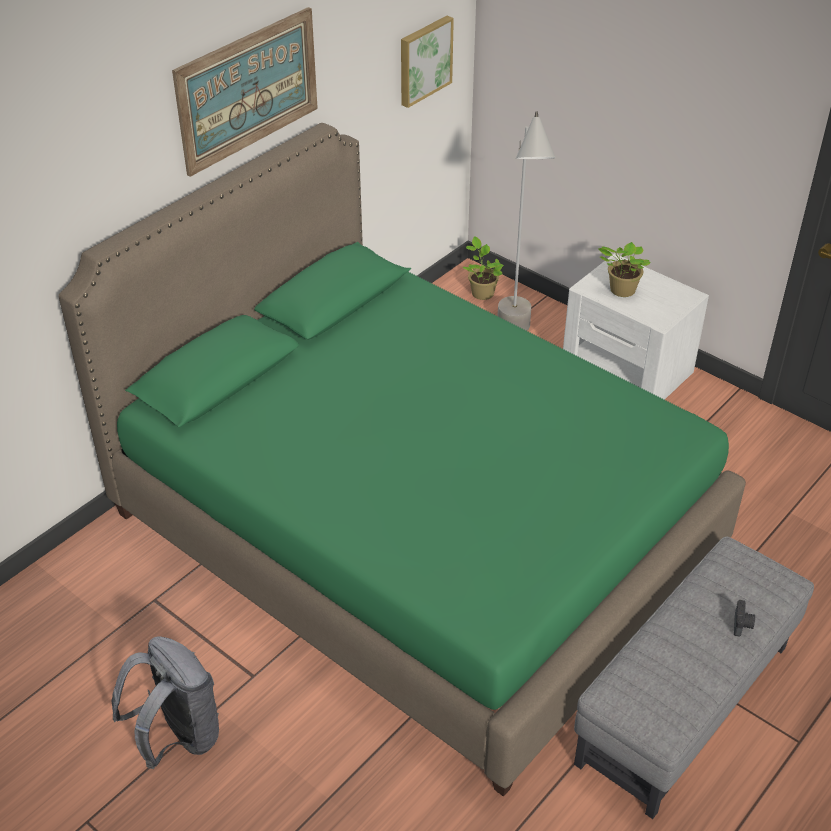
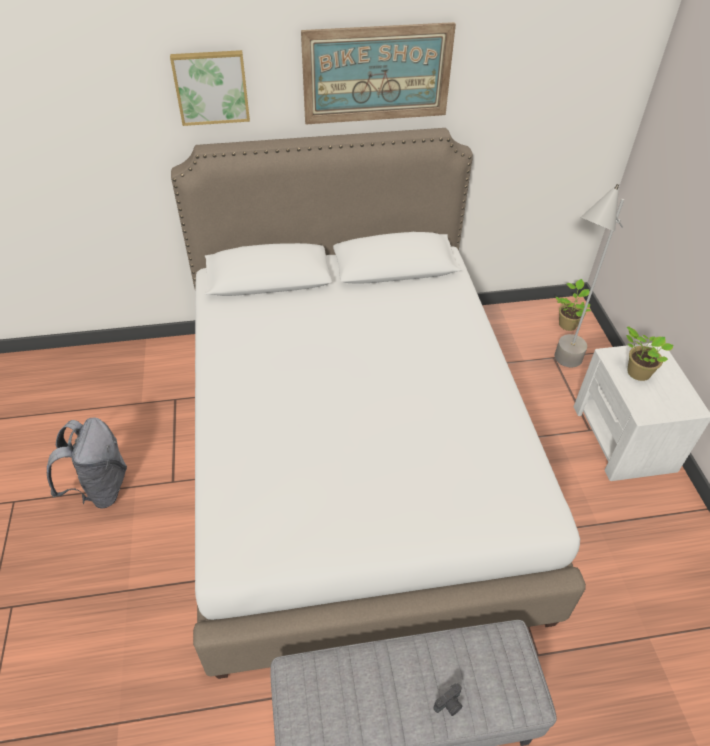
camera: 40 degrees right, 5 degrees up
green bed [59,123,746,797] -> white bed [171,128,586,679]
picture [401,16,454,108] -> picture moved to [170,50,250,126]

